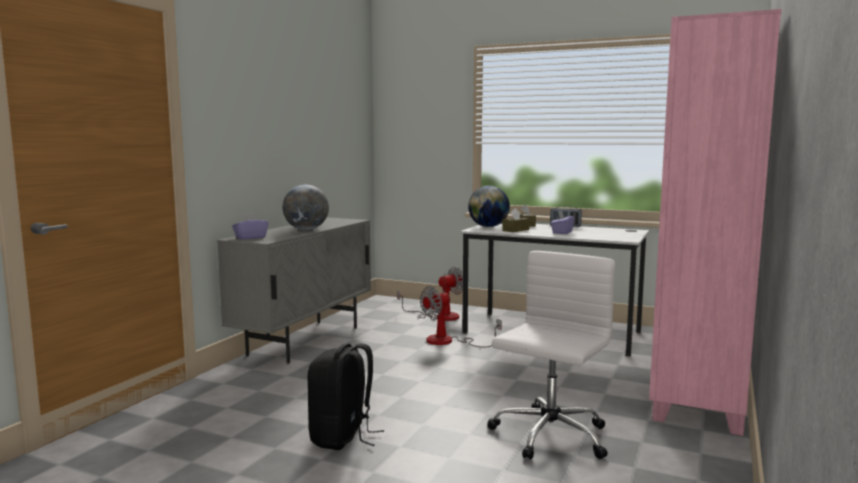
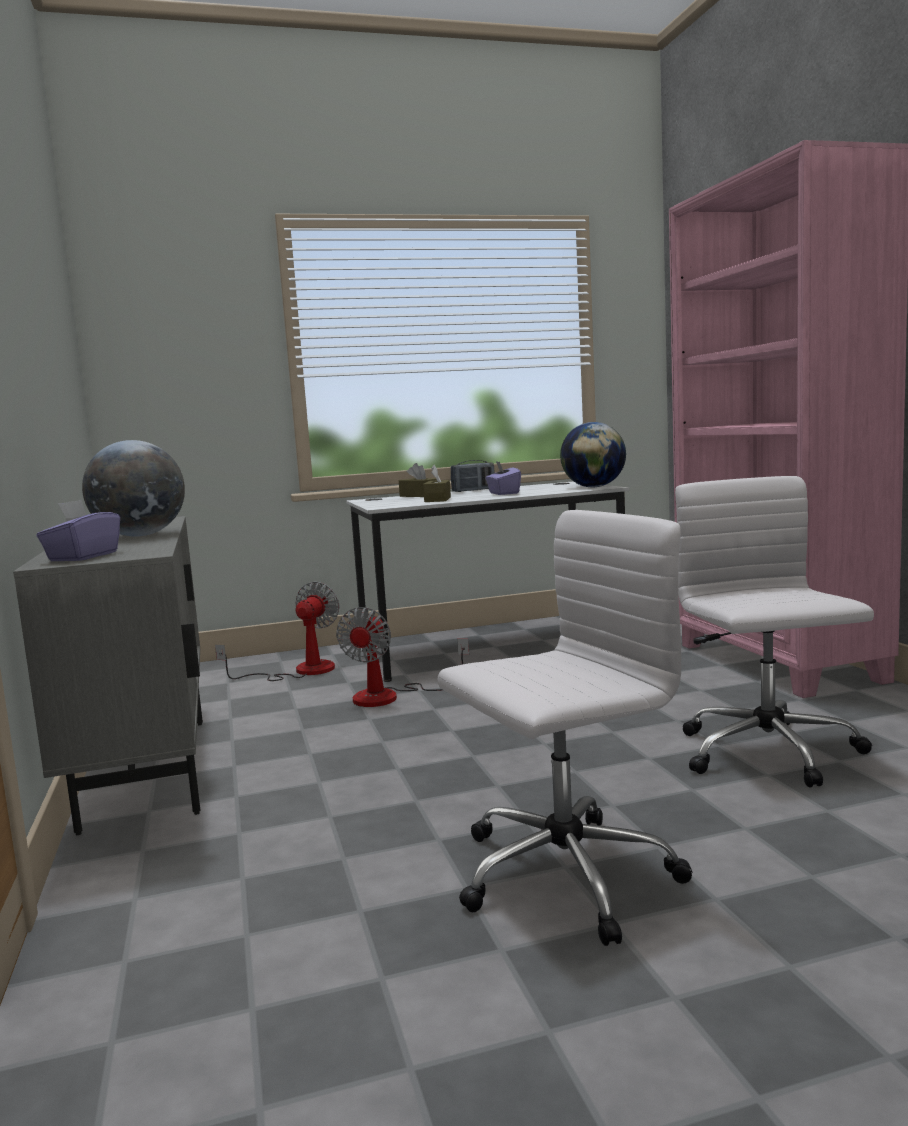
camera: 40 degrees left, 0 degrees up
black backpack [308,343,384,450] -> white office chair [438,510,693,946]
globe [468,186,510,227] -> globe moved to [560,422,626,487]

